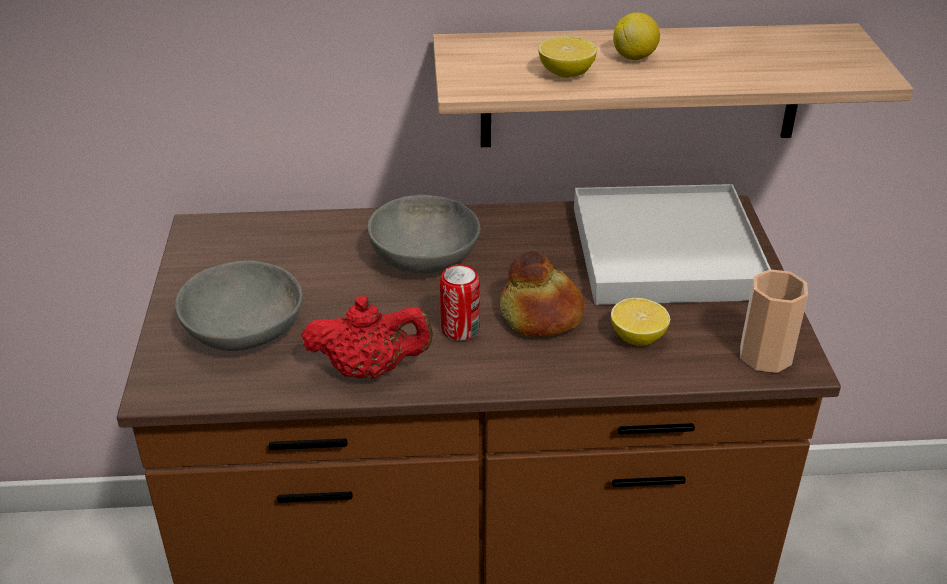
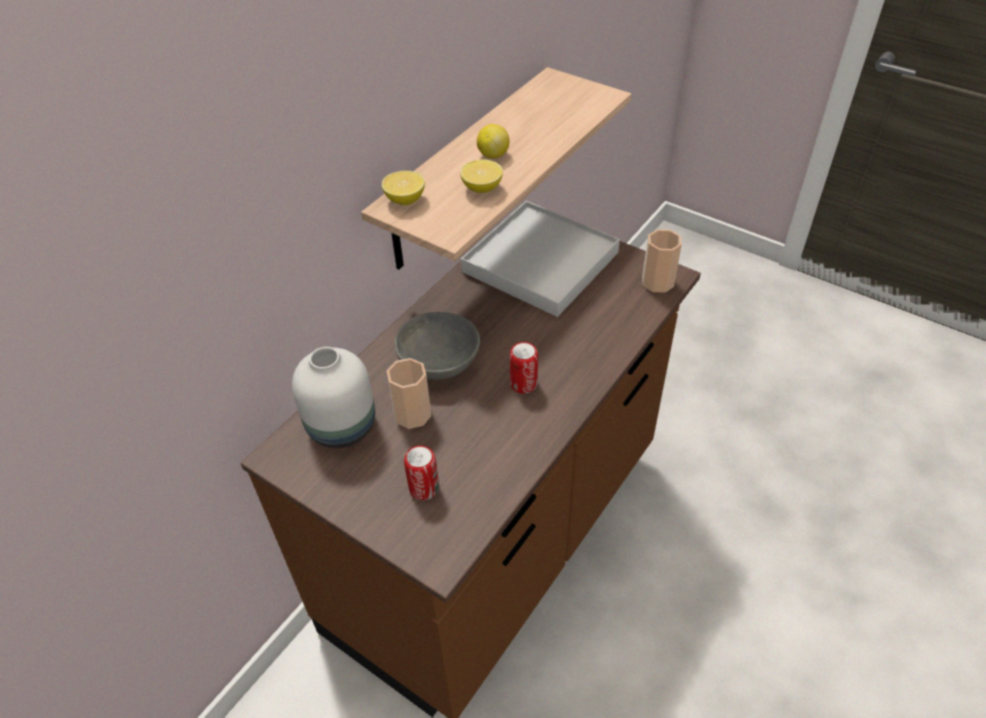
camera: 50 degrees left, 10 degrees up
grey bowl [175,261,303,351] -> can [404,445,439,500]
red teapot [301,296,433,379] -> none
bread [500,251,585,337] -> none
lemon [611,298,670,346] -> lemon moved to [382,171,425,205]
none -> white vase [292,347,375,448]
none -> cup [387,358,431,429]

